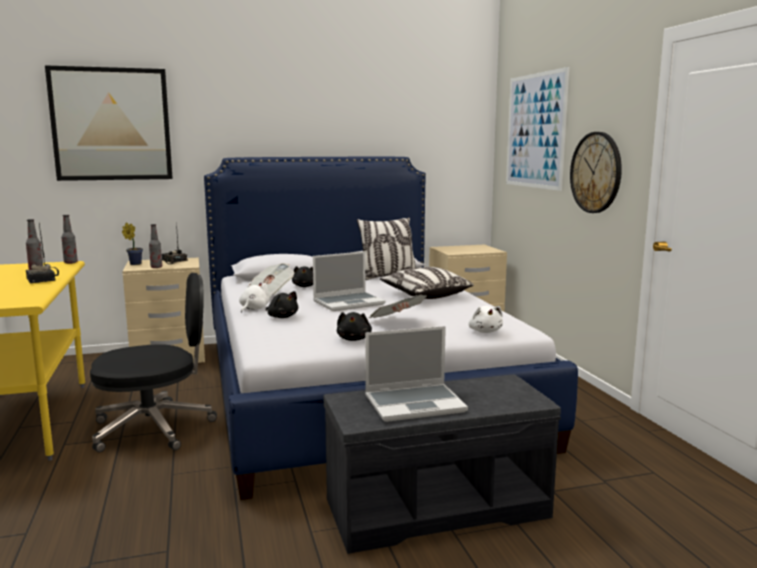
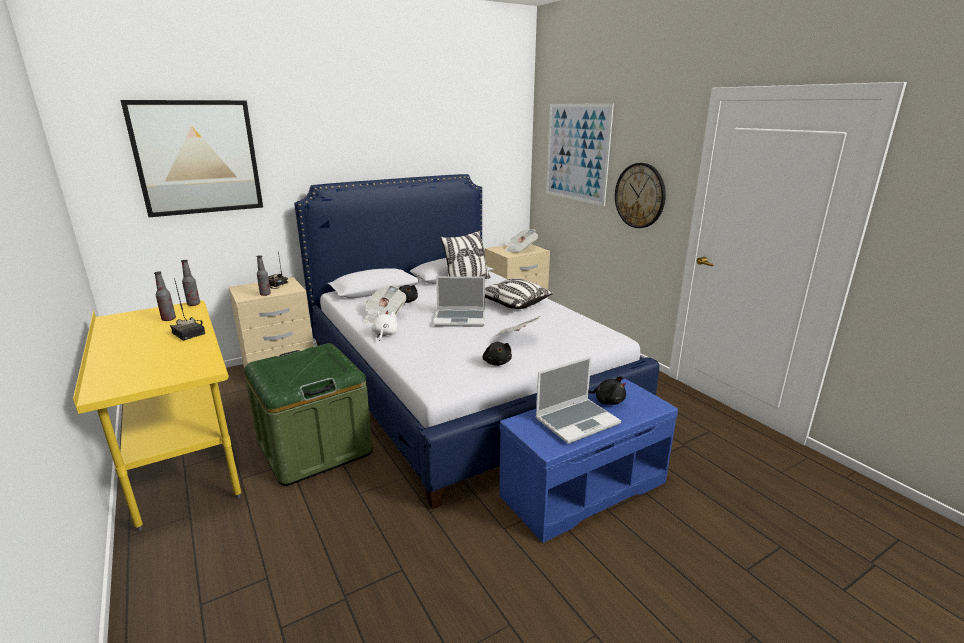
camera: 15 degrees left, 10 degrees up
black office chair [90,273,217,452] -> green storage box [244,343,373,486]
potted plant [122,222,143,265] -> none
black plush toy [266,291,298,318] -> black plush toy moved to [588,376,626,405]
laptop [313,251,385,311] -> laptop turned 45 degrees clockwise [434,276,485,327]
grey bench [323,374,561,554] -> blue bench [499,379,678,543]
white plush toy [468,306,503,333] -> none
none -> newspaper [505,229,538,252]

